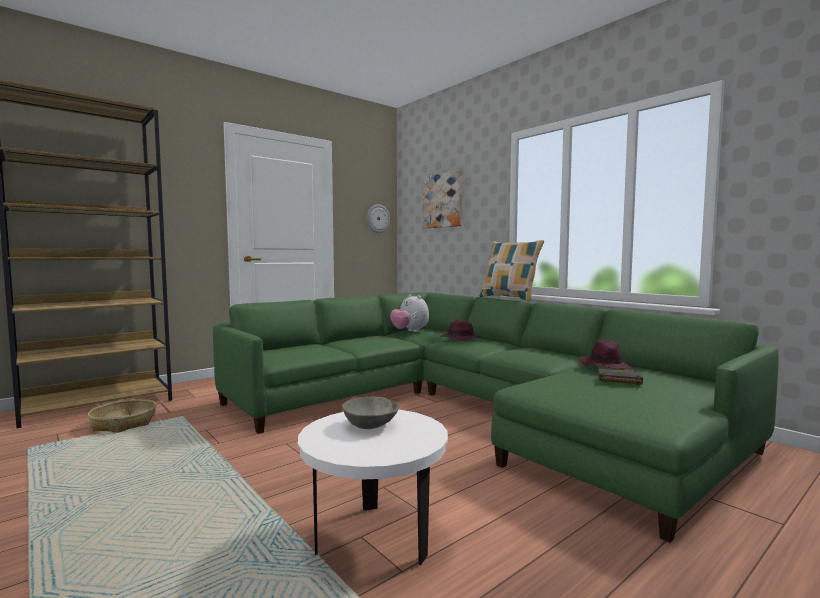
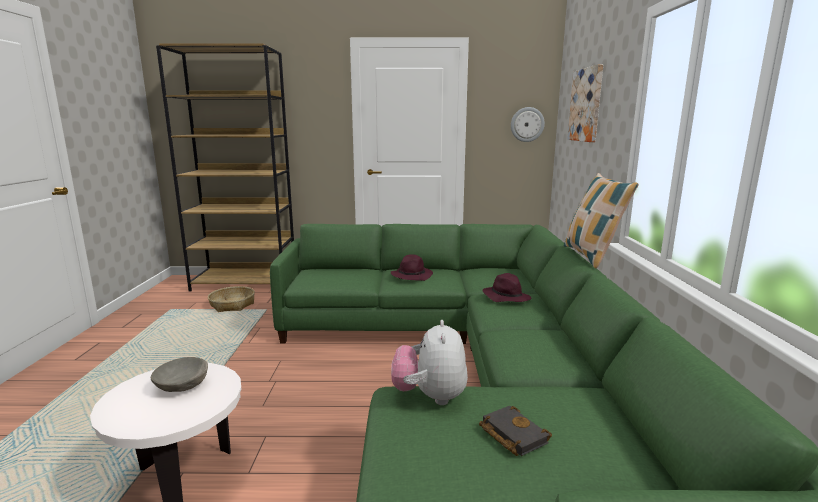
camera: 40 degrees right, 10 degrees up
plush toy [390,294,429,332] -> plush toy moved to [391,320,468,405]
purple hat [579,339,633,369] -> purple hat moved to [391,254,433,281]

